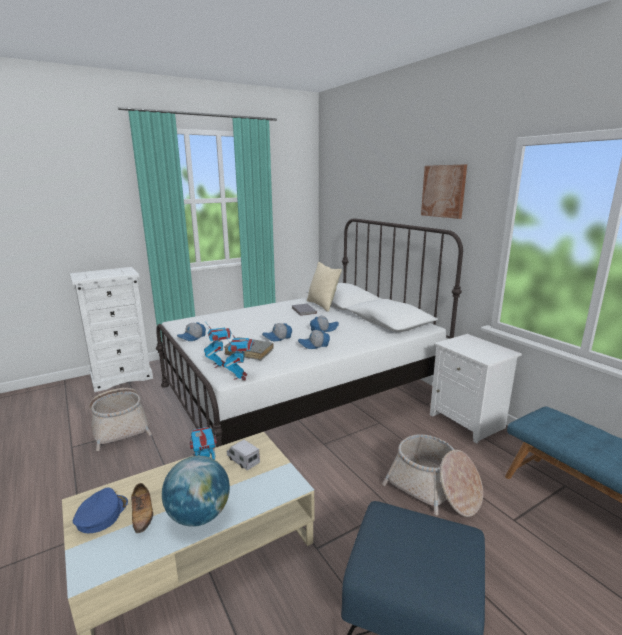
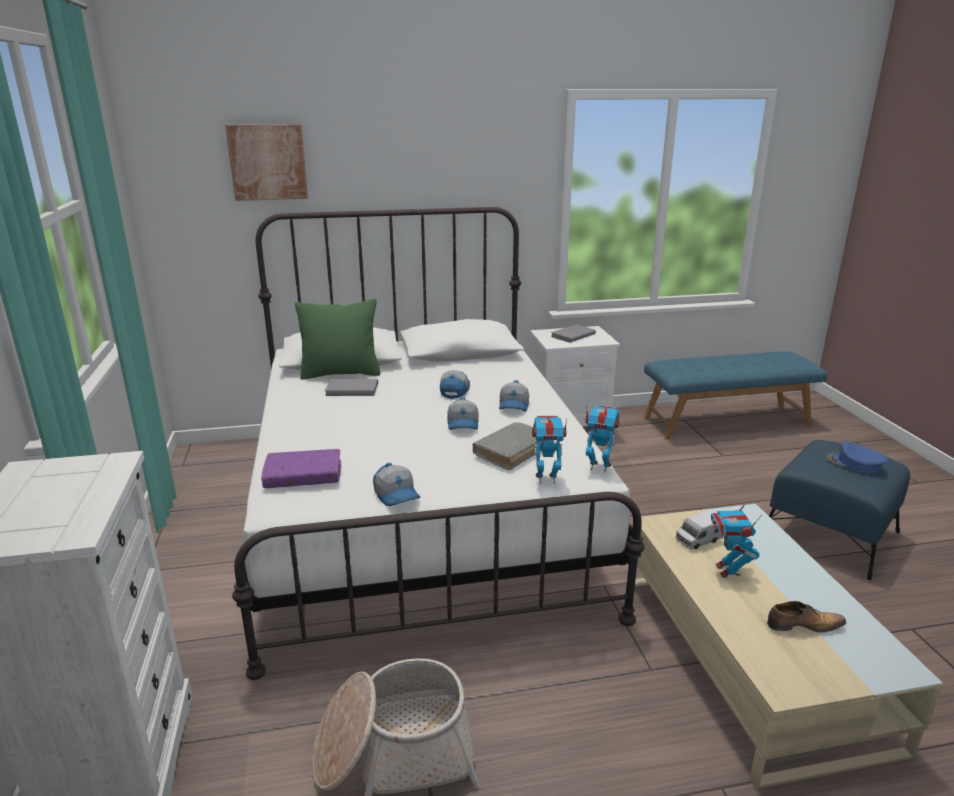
camera: 70 degrees left, 5 degrees up
blue cap [73,487,128,533] -> blue cap moved to [826,441,887,473]
globe [162,456,230,527] -> none
beige pillow [307,262,342,312] -> green pillow [295,299,380,380]
basket [382,434,483,517] -> none
picture [421,164,467,219] -> picture moved to [225,124,308,201]
none -> purple book [261,449,341,488]
none -> grey book [551,324,596,343]

